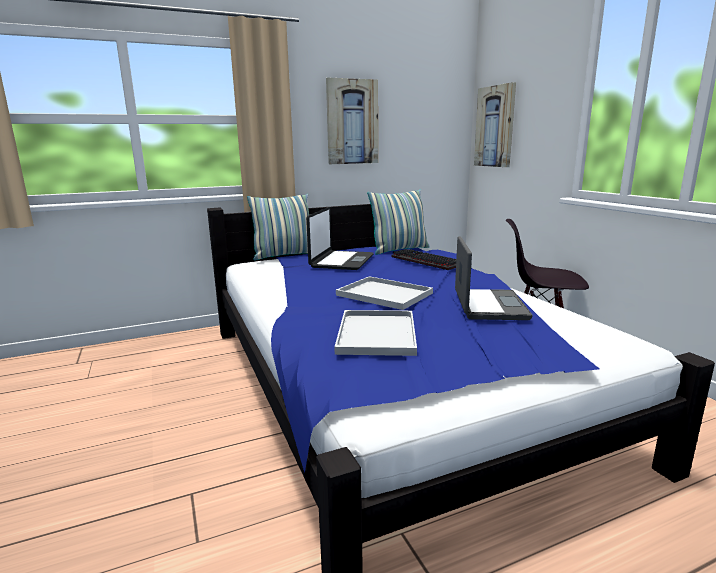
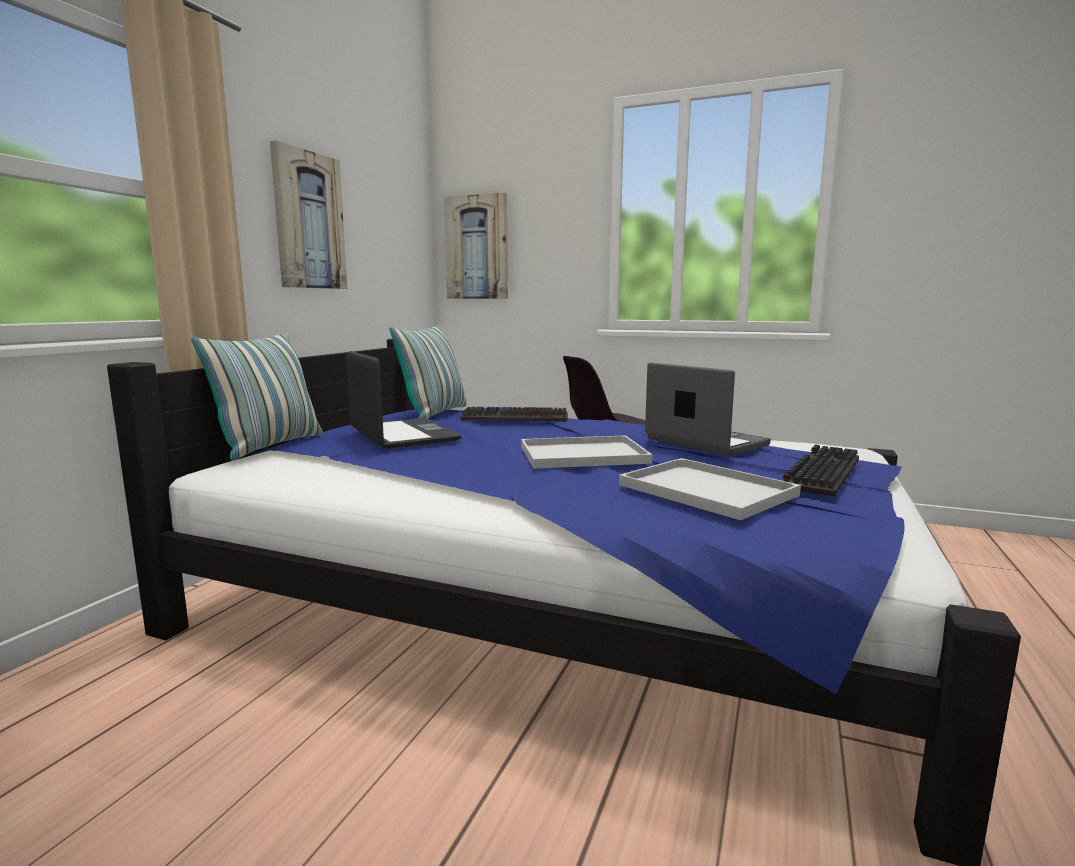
camera: 45 degrees left, 5 degrees down
none -> keyboard [782,444,859,497]

